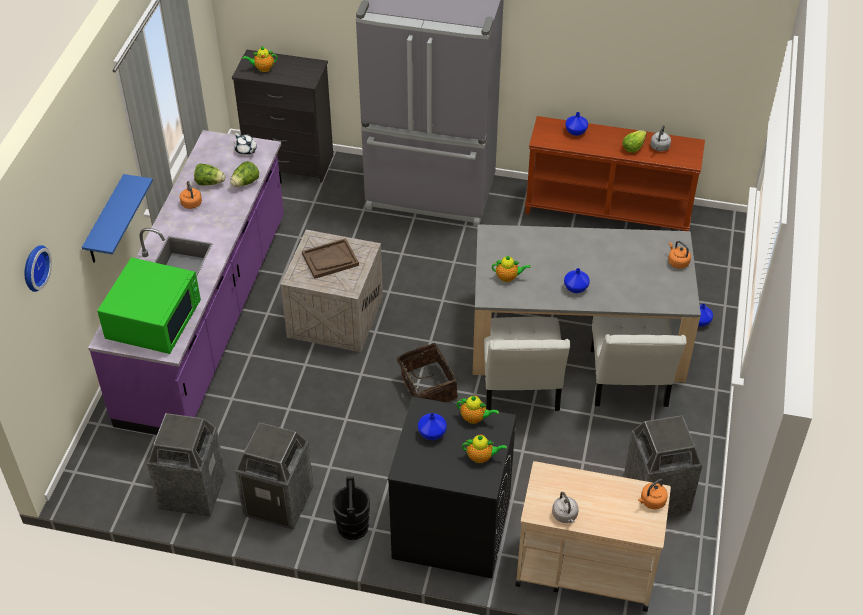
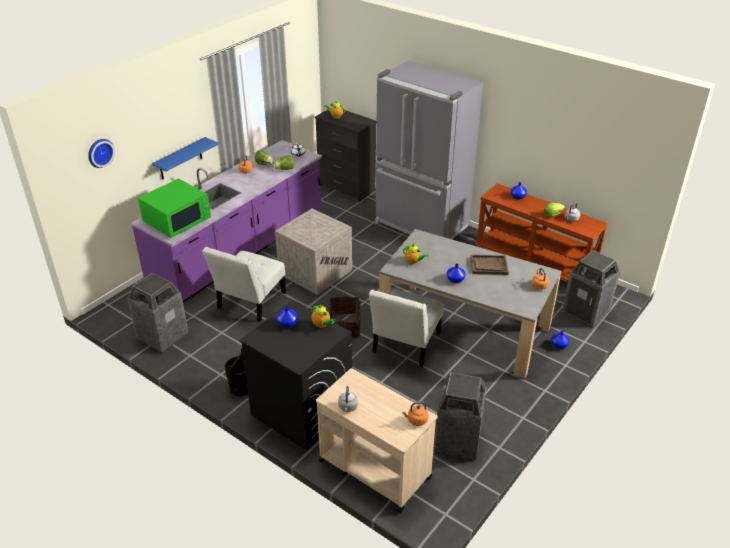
camera: 25 degrees right, 10 degrees down
trash can [235,422,313,530] -> trash can moved to [562,250,620,328]
brown tray [302,238,359,279] -> brown tray moved to [470,255,509,275]
teapot [462,434,507,463] -> none
white chair [590,316,686,407] -> white chair moved to [202,247,286,322]

